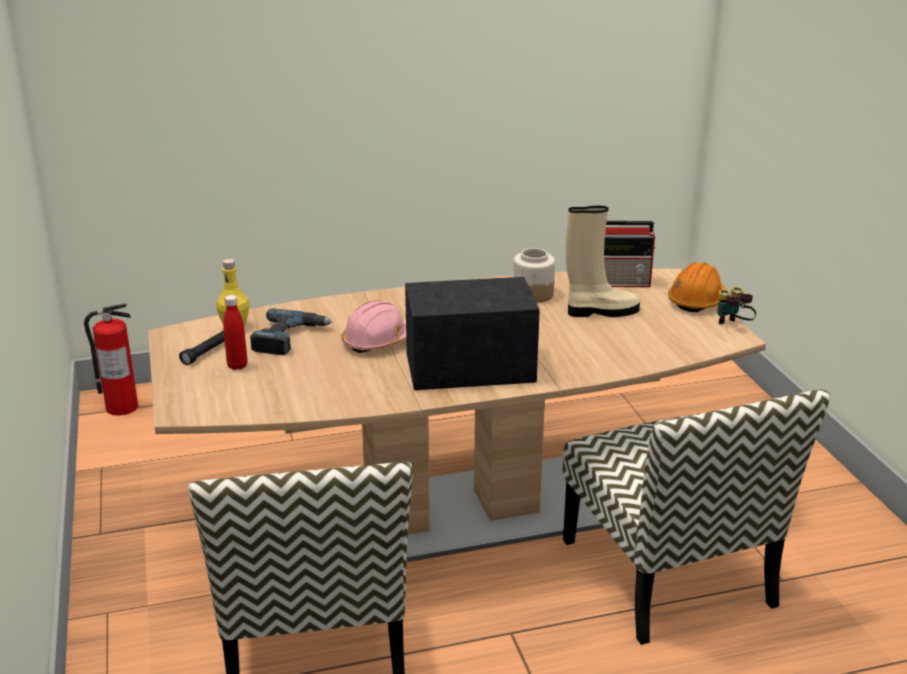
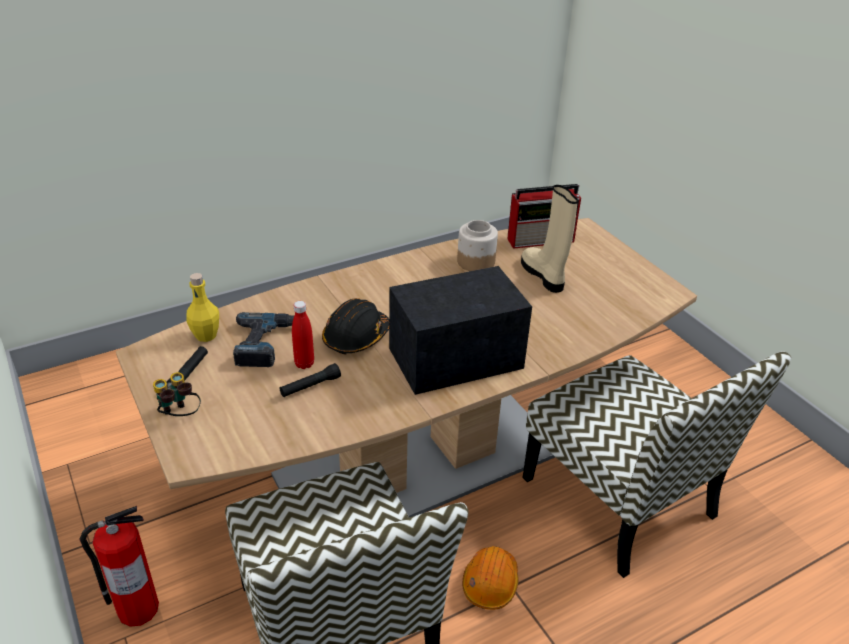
camera: 15 degrees left, 10 degrees up
fire extinguisher [84,303,138,416] -> fire extinguisher moved to [79,506,159,627]
red bottle [223,295,247,370] -> red bottle moved to [292,301,314,369]
pink hard hat [341,300,406,353] -> black hard hat [322,298,389,355]
beige boot [566,206,640,317] -> beige boot turned 90 degrees counterclockwise [521,185,578,293]
orange hard hat [668,262,726,312] -> orange hard hat moved to [462,546,519,610]
binoculars [717,287,756,324] -> binoculars moved to [153,372,201,416]
none -> black flashlight [280,363,341,397]

